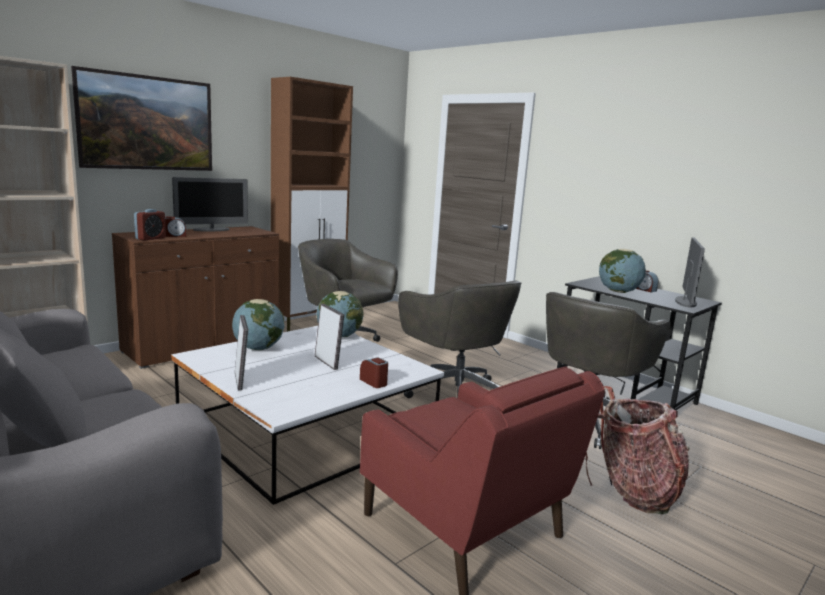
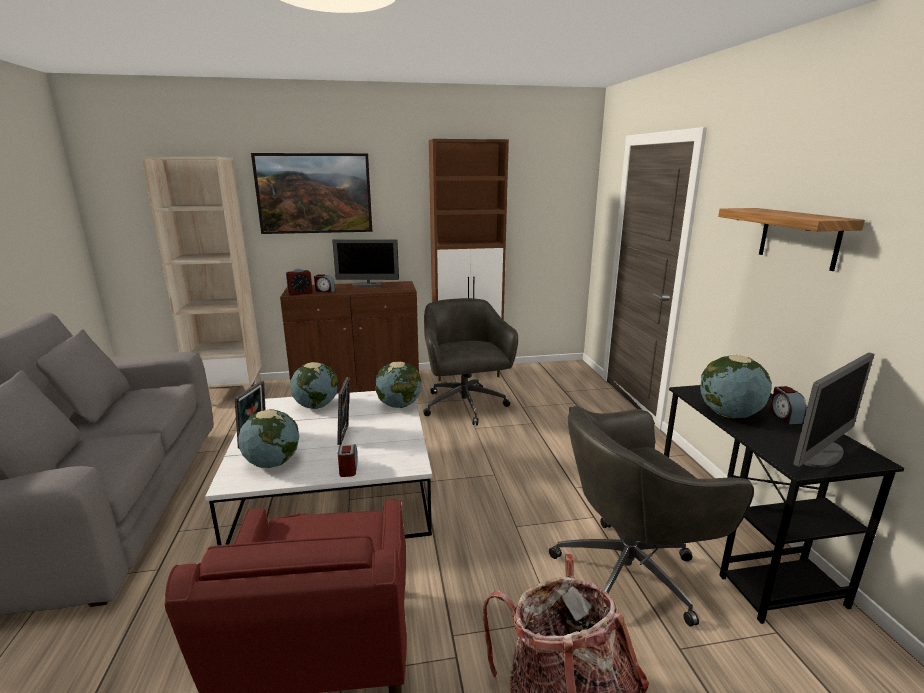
camera: 35 degrees right, 5 degrees up
grey office chair [398,281,522,398] -> none
none -> globe [238,409,299,468]
none -> shelf [718,208,865,271]

